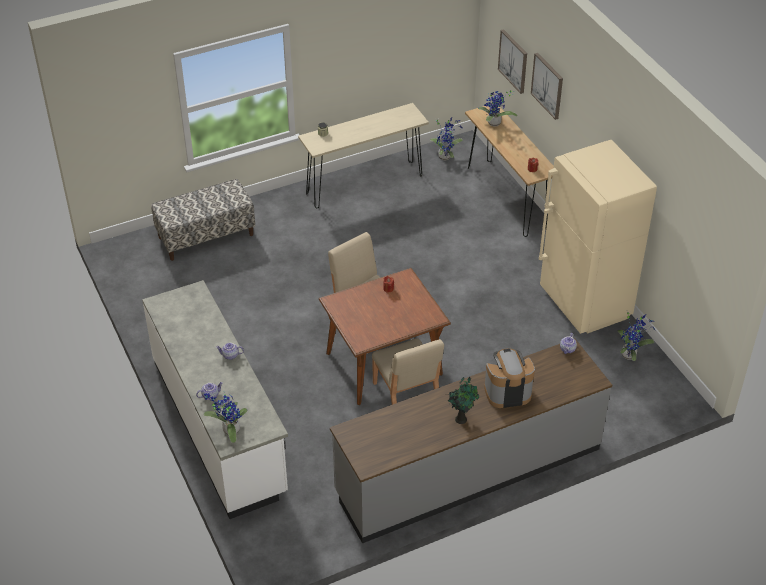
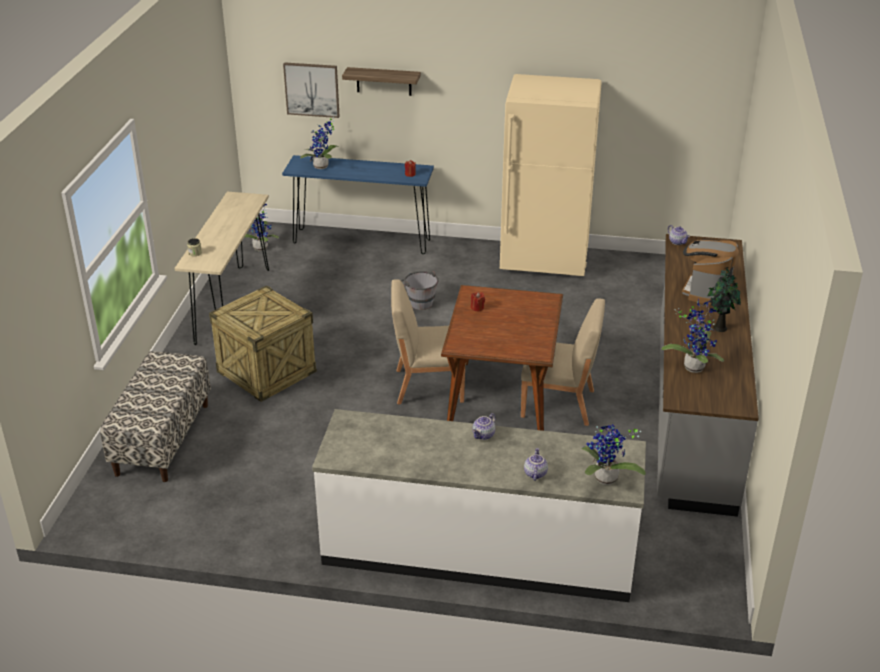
camera: 55 degrees left, 10 degrees down
brown console table [465,106,554,237] -> blue console table [282,155,434,254]
picture [531,53,563,120] -> shelf [342,67,421,96]
potted plant [617,312,655,361] -> potted plant moved to [662,299,724,373]
none -> crate [209,285,317,402]
none -> grey bucket [401,271,439,310]

